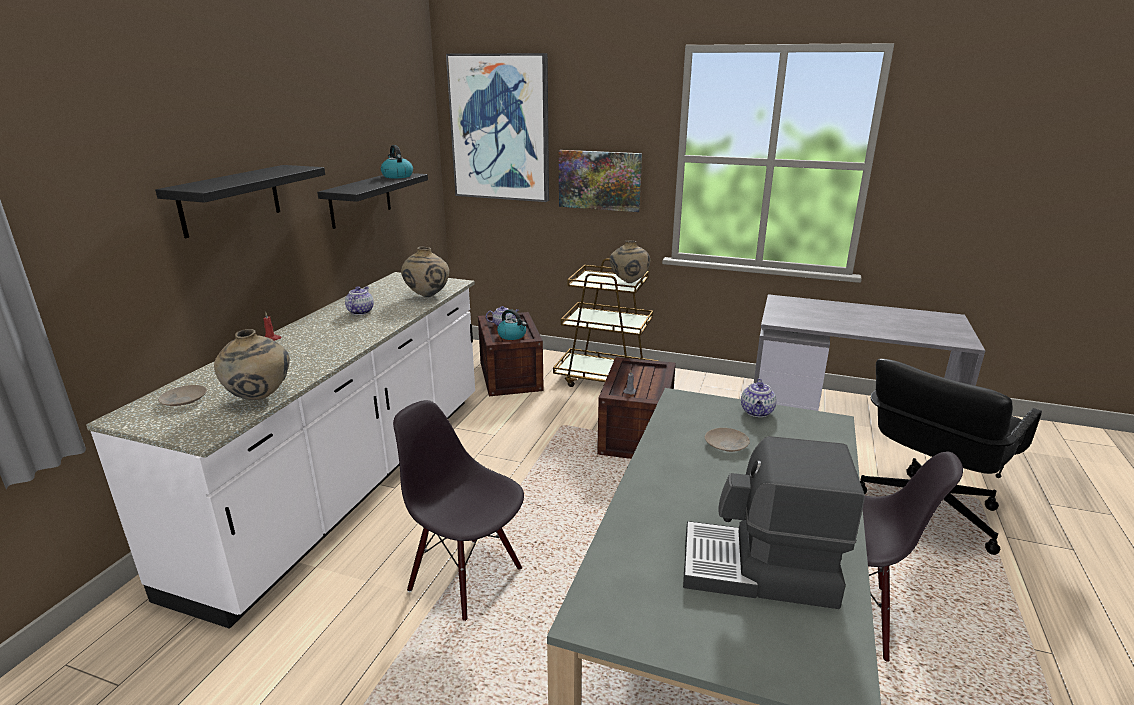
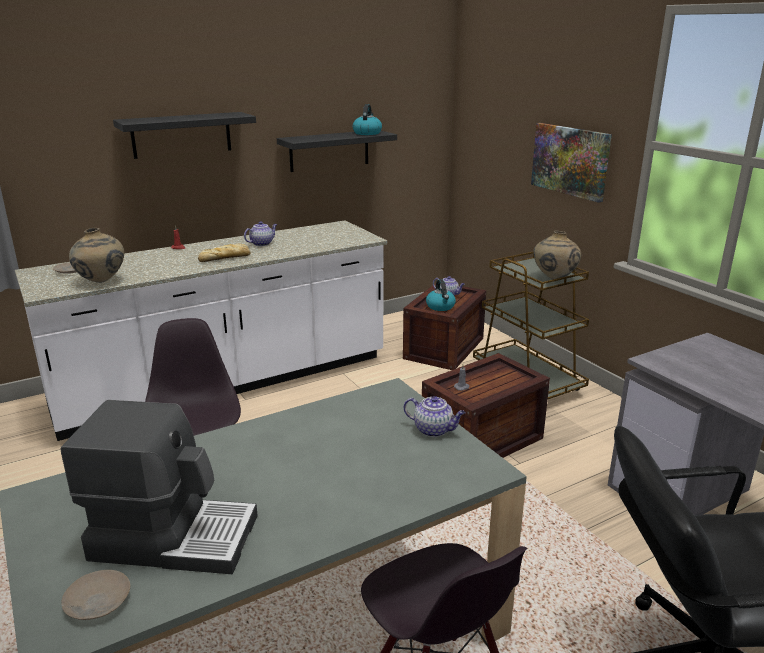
camera: 40 degrees right, 0 degrees up
beige vase [401,247,449,297] -> none
picture [446,53,549,202] -> none
coffee machine [683,436,865,609] -> coffee machine turned 135 degrees clockwise [61,400,258,574]
beige plate [705,428,750,452] -> beige plate moved to [62,570,130,620]
teapot [741,379,777,417] -> teapot turned 120 degrees counterclockwise [404,396,466,437]
none -> bread [198,244,250,262]

